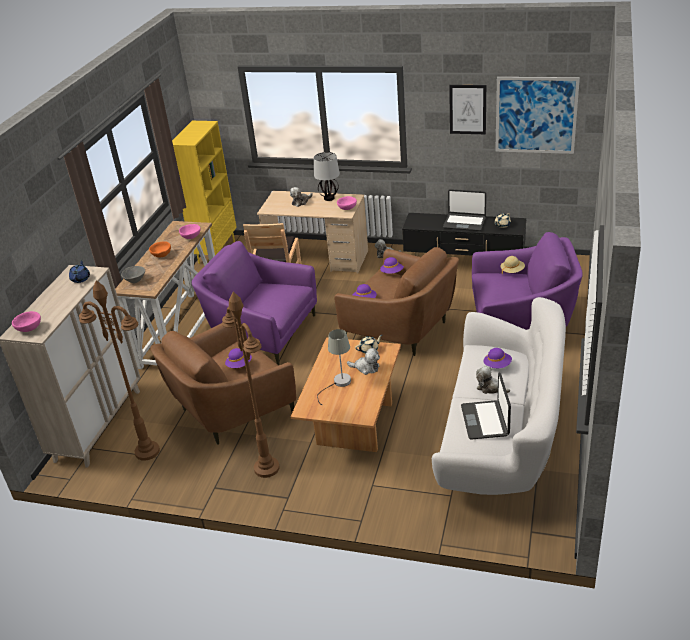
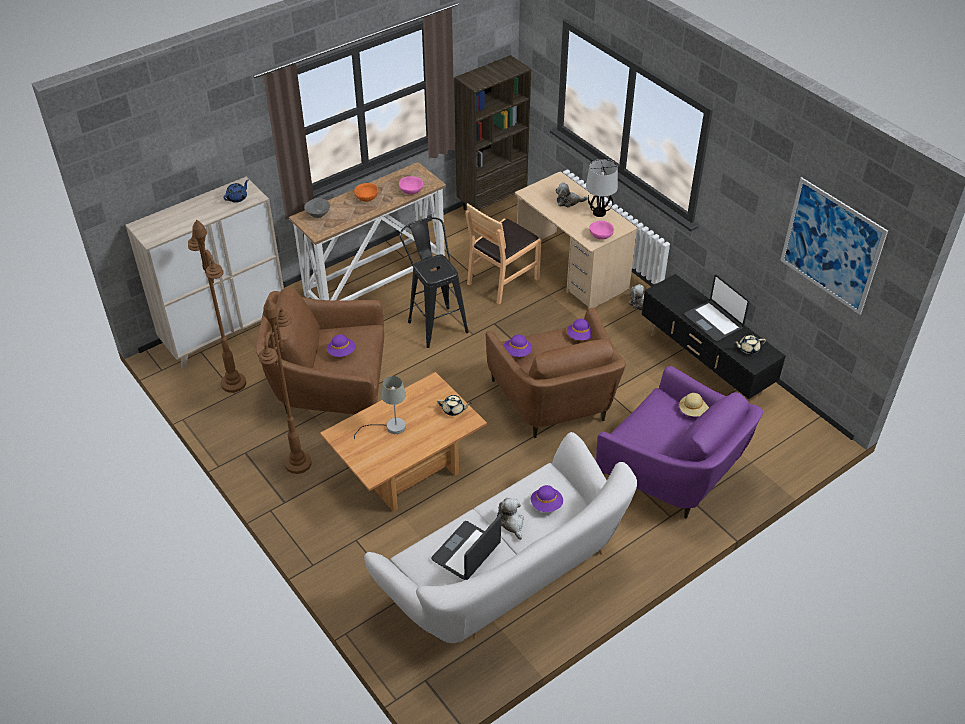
camera: 35 degrees right, 10 degrees up
pink bowl [12,311,41,332] -> none
yellow bookcase [172,121,237,264] -> brown bookcase [454,55,531,211]
purple armchair [192,241,317,365] -> black stool [399,217,469,348]
plush toy [347,348,380,375] -> none
picture [449,85,486,134] -> none

